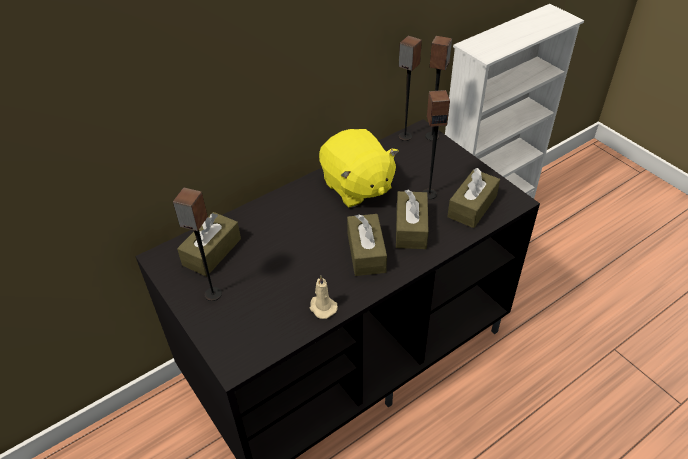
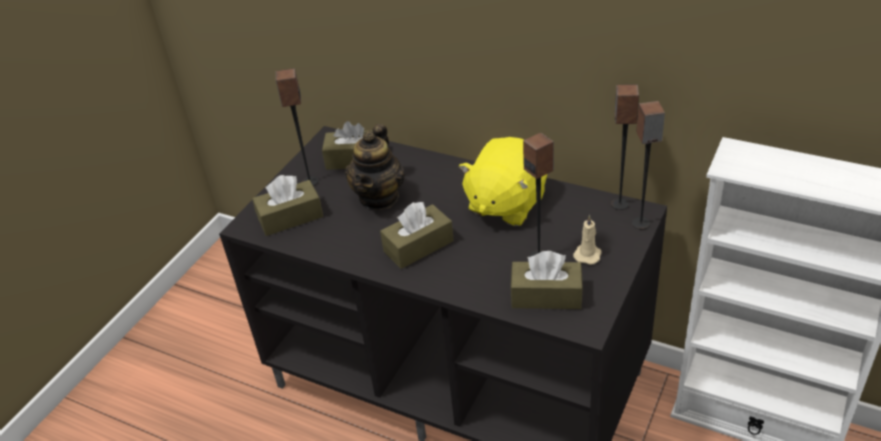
camera: 65 degrees right, 5 degrees down
beige candle [310,276,338,319] -> beige candle moved to [573,215,602,265]
brown tissue box [396,190,429,249] -> brown tissue box moved to [252,175,323,236]
none -> teapot [345,124,405,210]

